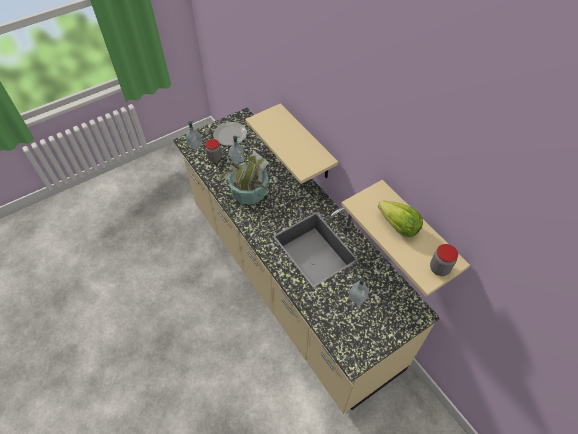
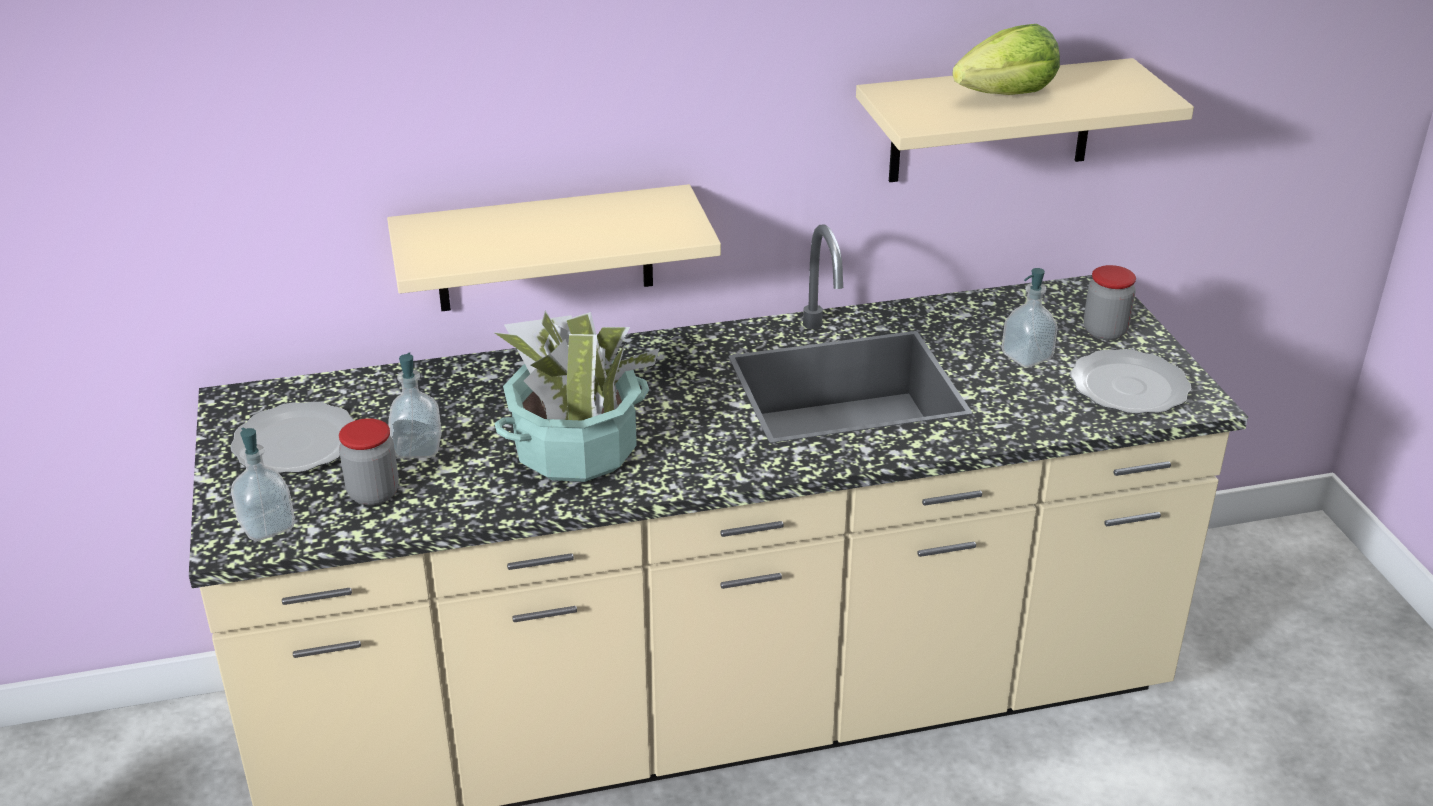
camera: 70 degrees left, 20 degrees down
jar [430,244,458,276] -> jar moved to [1084,265,1136,340]
none -> plate [1070,349,1191,414]

